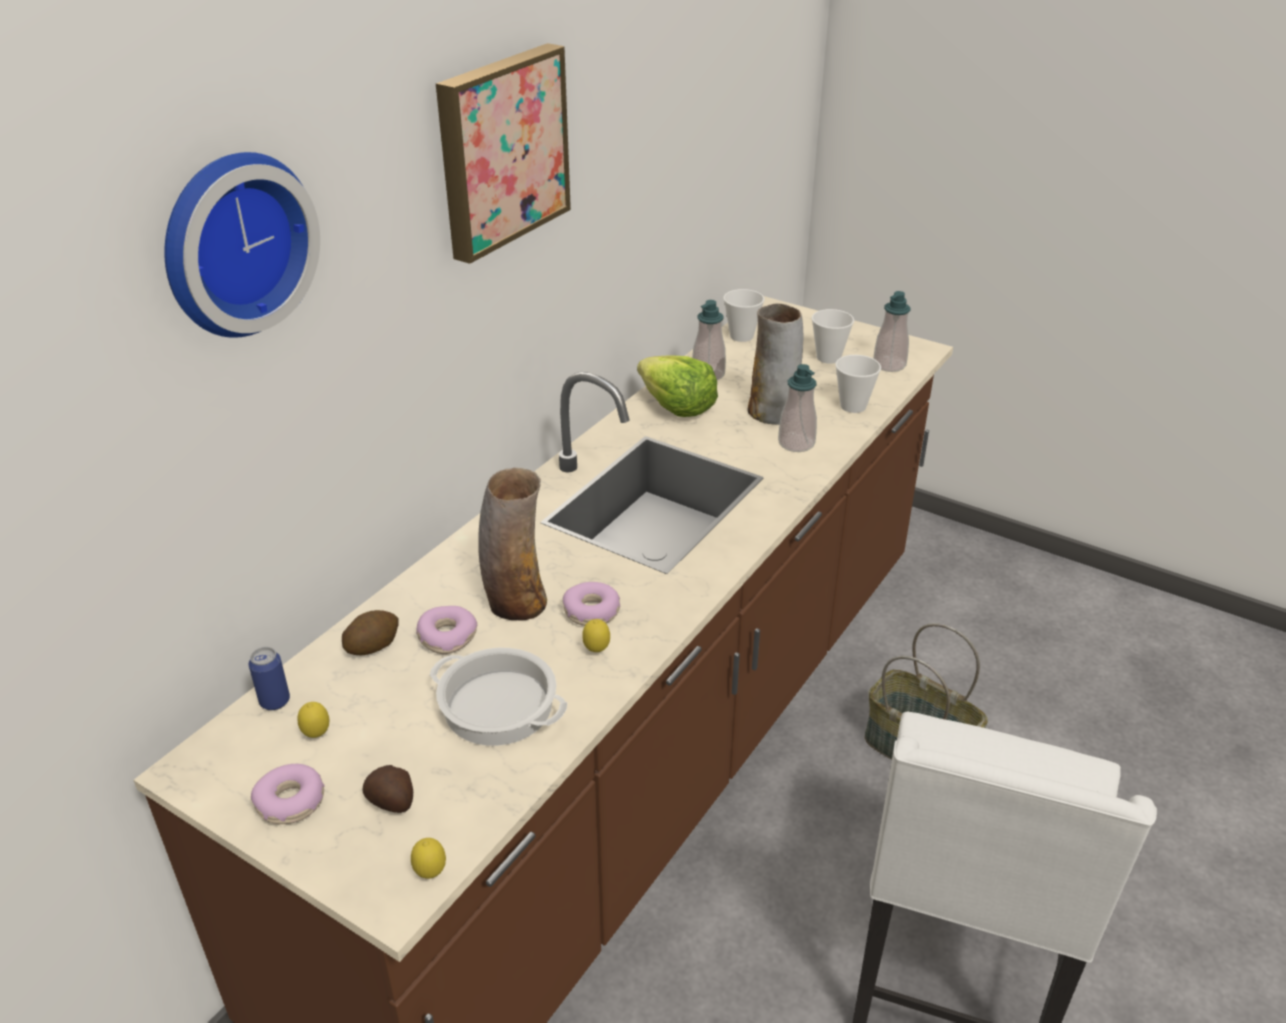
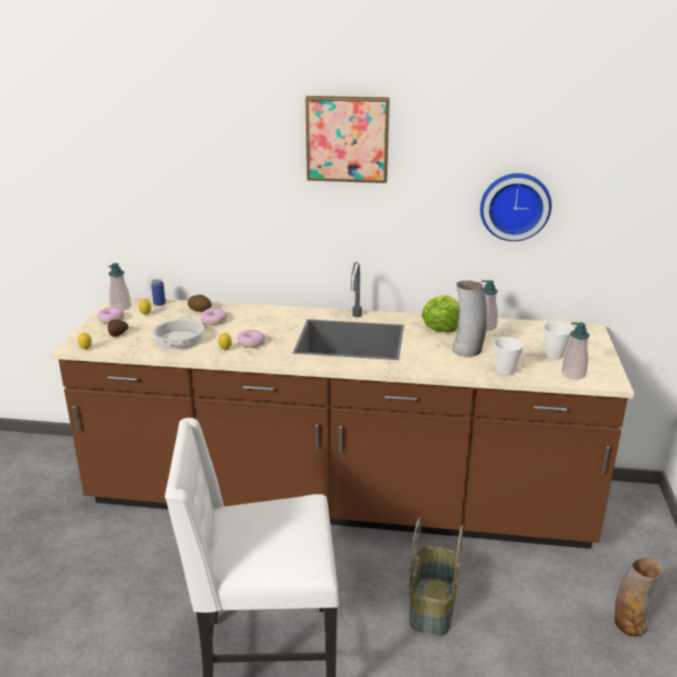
camera: 65 degrees right, 10 degrees down
wall clock [164,152,320,338] -> wall clock moved to [480,173,552,241]
vase [478,467,547,621] -> vase moved to [615,558,664,637]
cup [723,289,764,342] -> none
soap dispenser [778,364,817,452] -> soap dispenser moved to [108,263,131,311]

